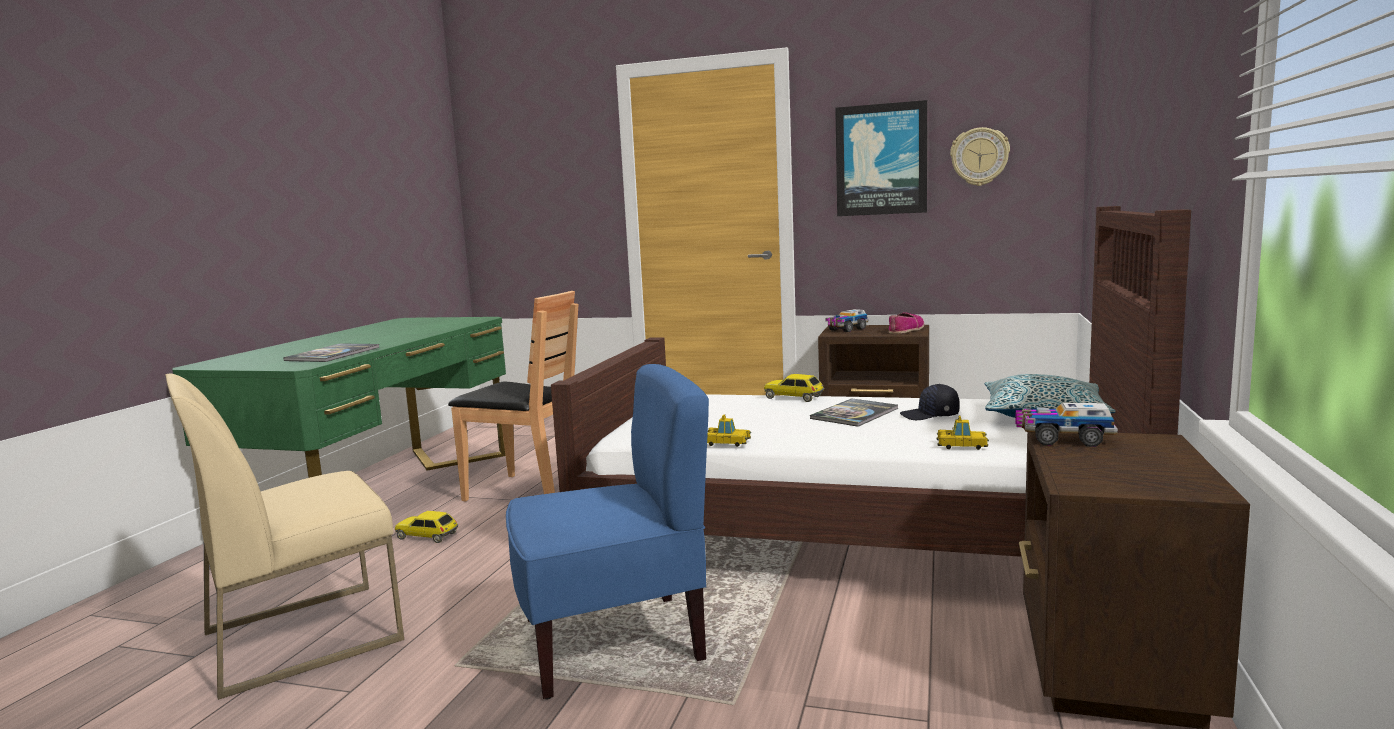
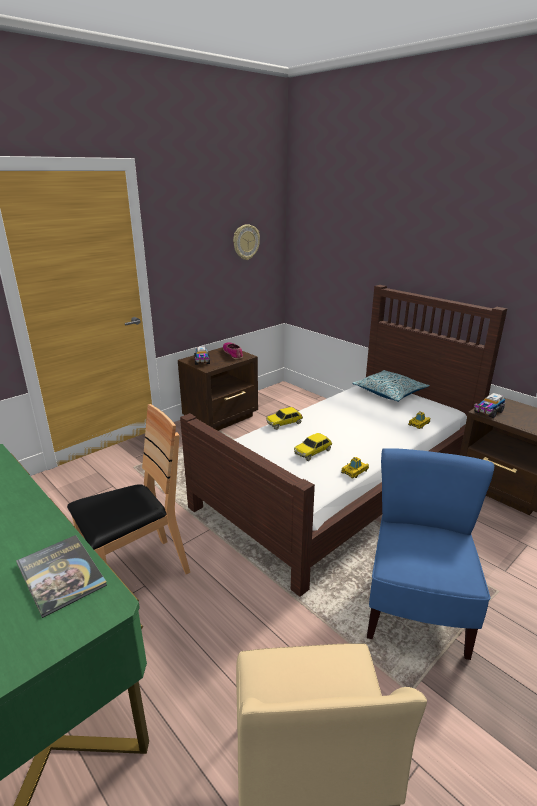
camera: 60 degrees left, 15 degrees up
toy car [395,511,458,543] -> toy car moved to [294,433,332,461]
book [810,398,899,427] -> none
picture [835,100,927,216] -> none
black cap [900,384,960,420] -> none

